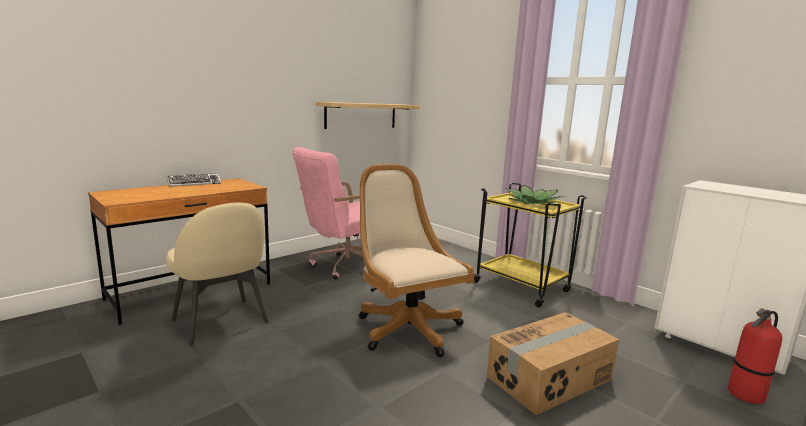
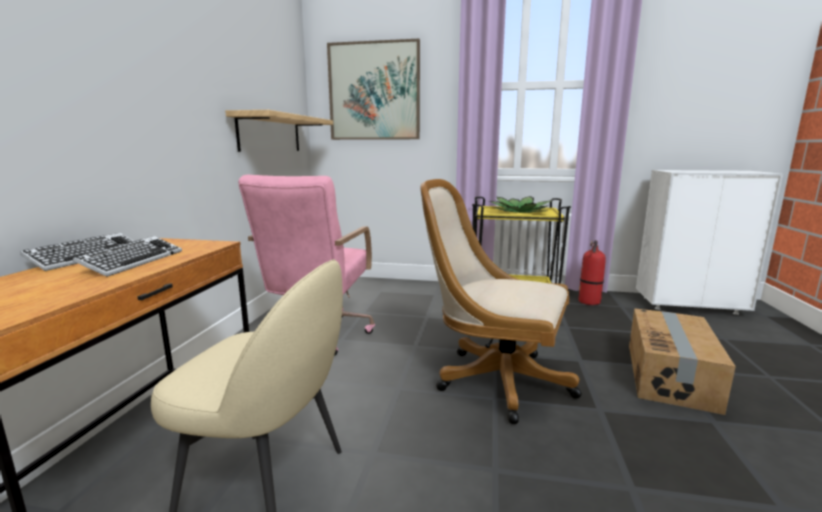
camera: 35 degrees left, 0 degrees up
fire extinguisher [728,308,782,404] -> fire extinguisher moved to [579,240,606,305]
none -> keyboard [73,236,182,277]
none -> picture [327,39,420,140]

